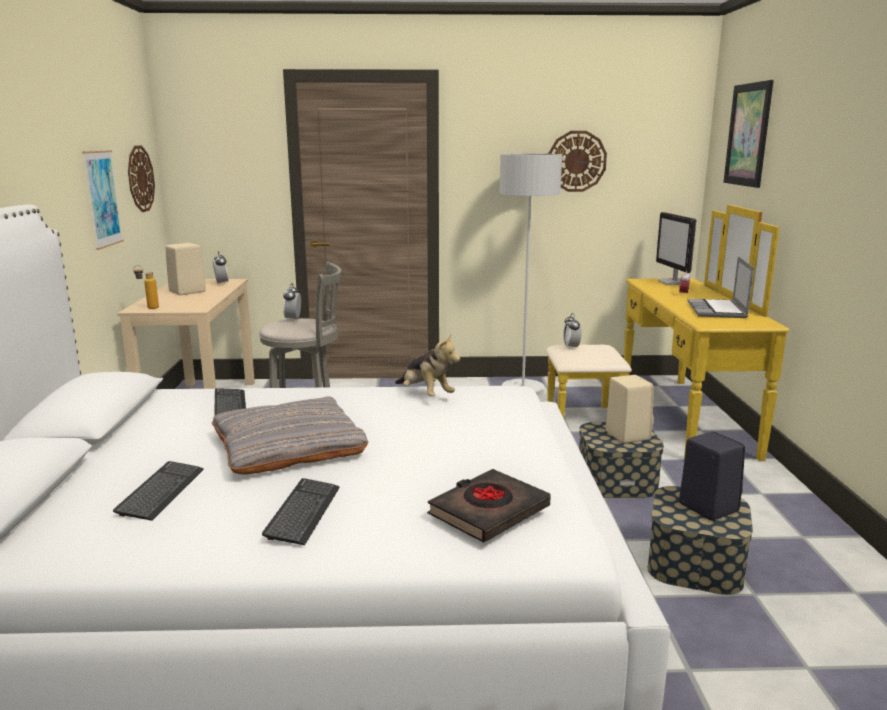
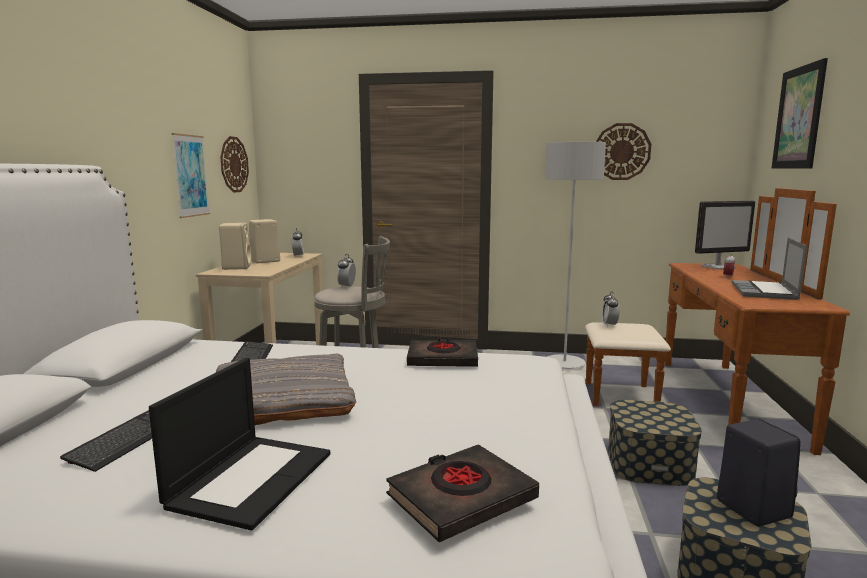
camera: 10 degrees right, 5 degrees down
bottle [133,265,159,309] -> none
keyboard [262,478,340,545] -> laptop [149,358,330,531]
plush toy [395,334,460,396] -> black book [407,338,478,367]
yellow dresser [546,205,789,461] -> brown dresser [585,188,850,455]
beige speaker [606,375,654,443] -> beige speaker moved to [219,223,252,270]
monitor [656,212,696,285] -> monitor turned 105 degrees counterclockwise [695,201,755,270]

